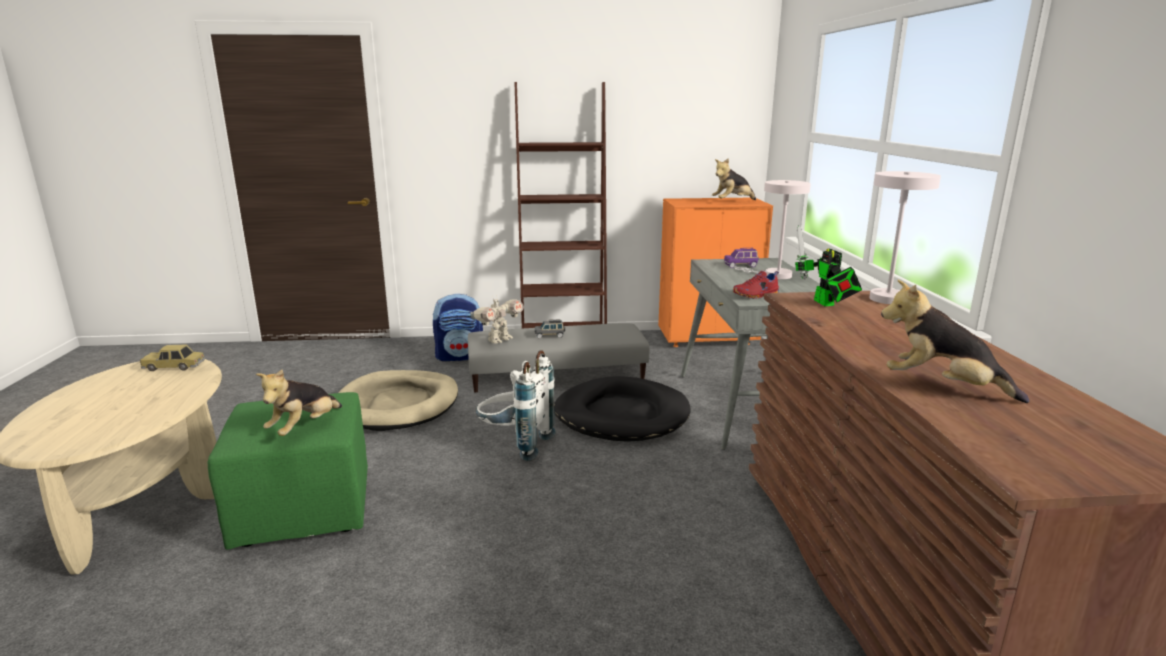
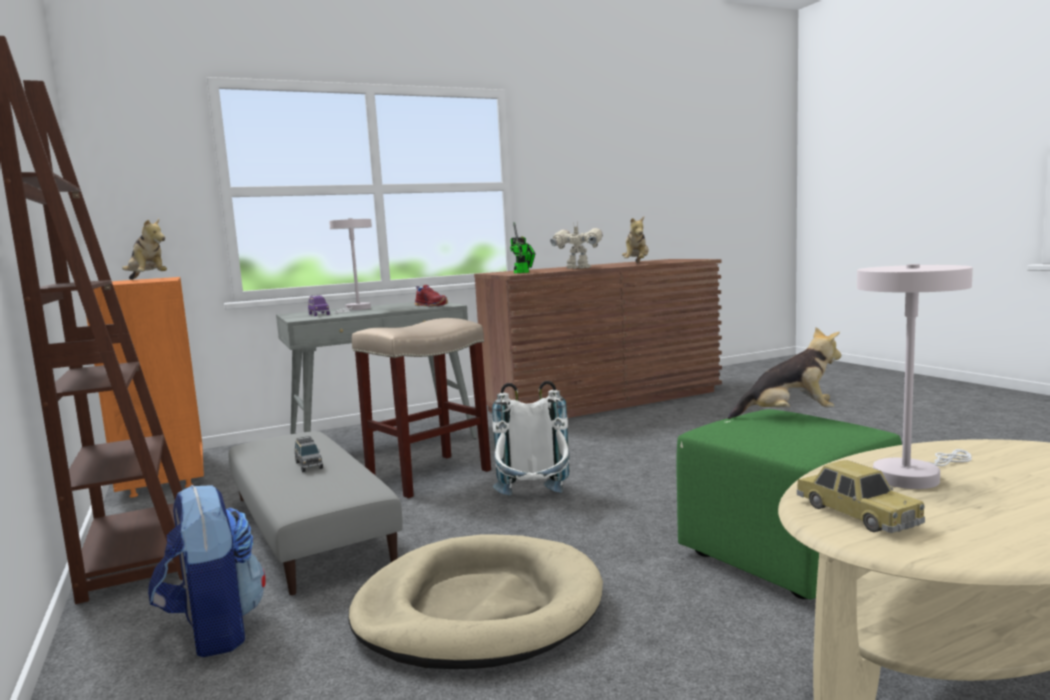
camera: 110 degrees left, 10 degrees down
toy robot [470,294,524,344] -> toy robot moved to [550,223,603,269]
black dog bed [554,376,690,441] -> beige stool [352,318,491,498]
white table lamp [869,171,941,304] -> white table lamp moved to [857,264,973,489]

